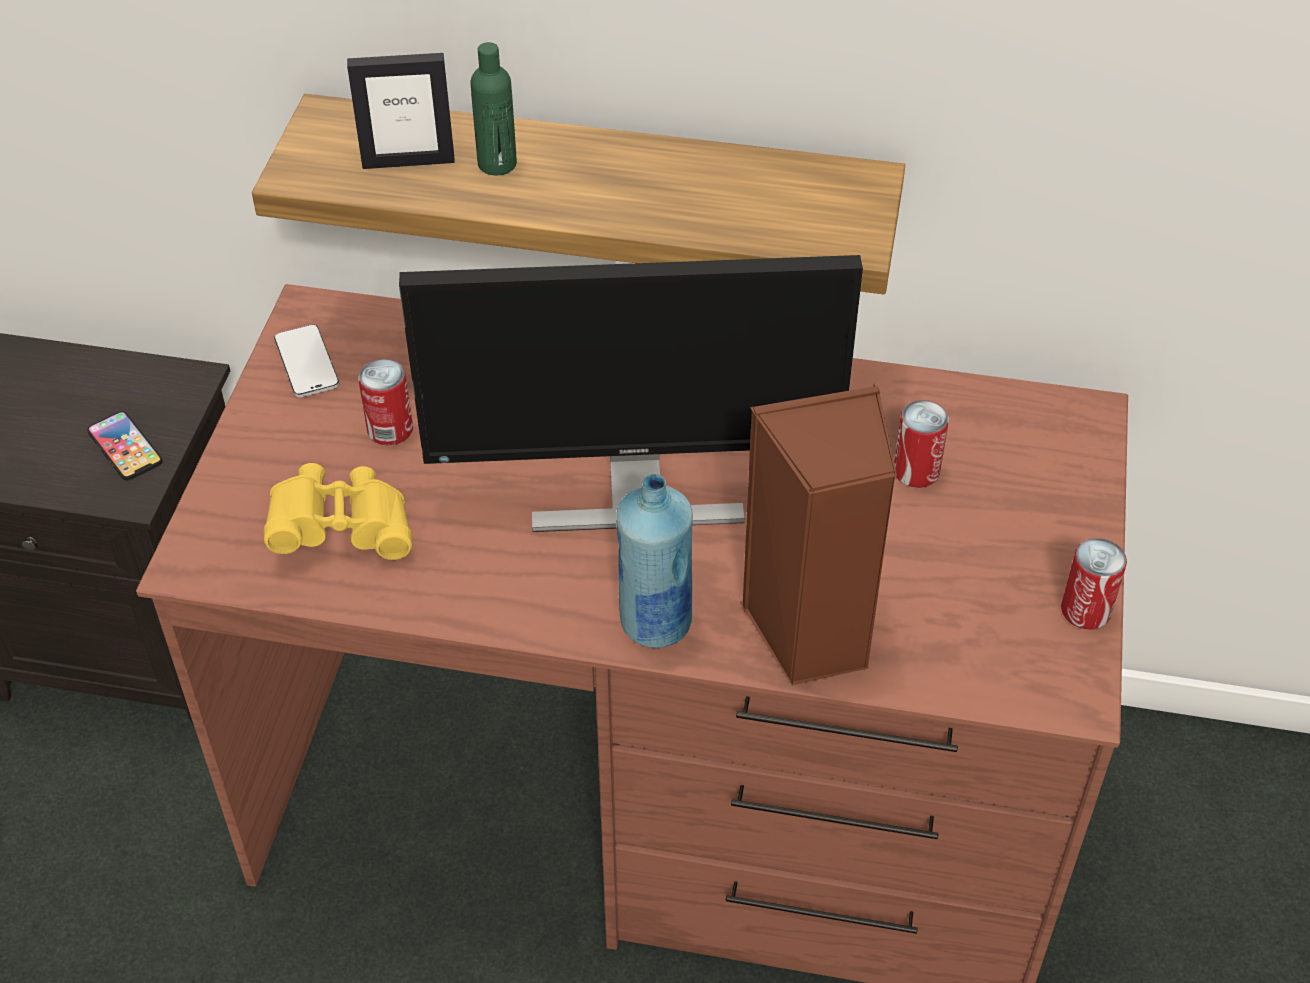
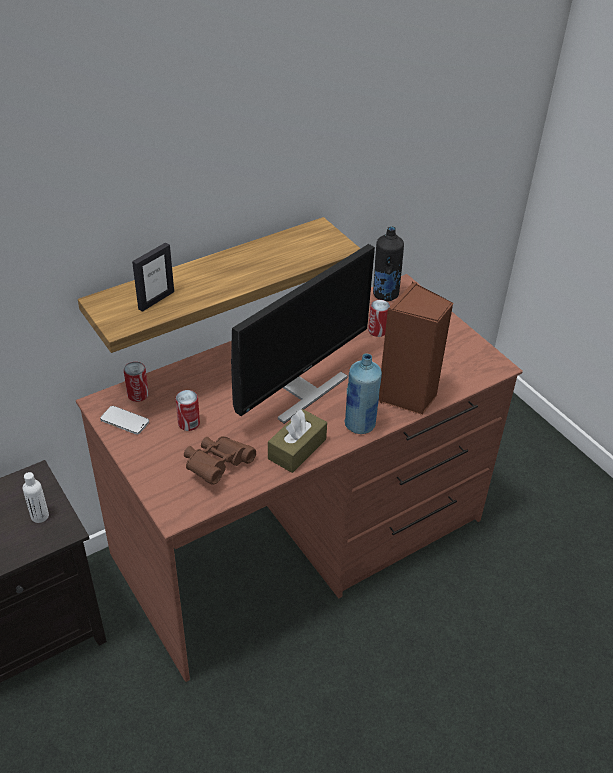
camera: 45 degrees left, 5 degrees down
phone [87,411,163,480] -> white bottle [23,472,49,523]
yellow binoculars [264,463,412,560] -> brown binoculars [184,436,256,485]
green bottle [470,42,517,175] -> none
can [1061,538,1127,629] -> can moved to [124,362,149,402]
none -> brown tissue box [268,409,327,473]
none -> black bottle [373,226,404,301]

